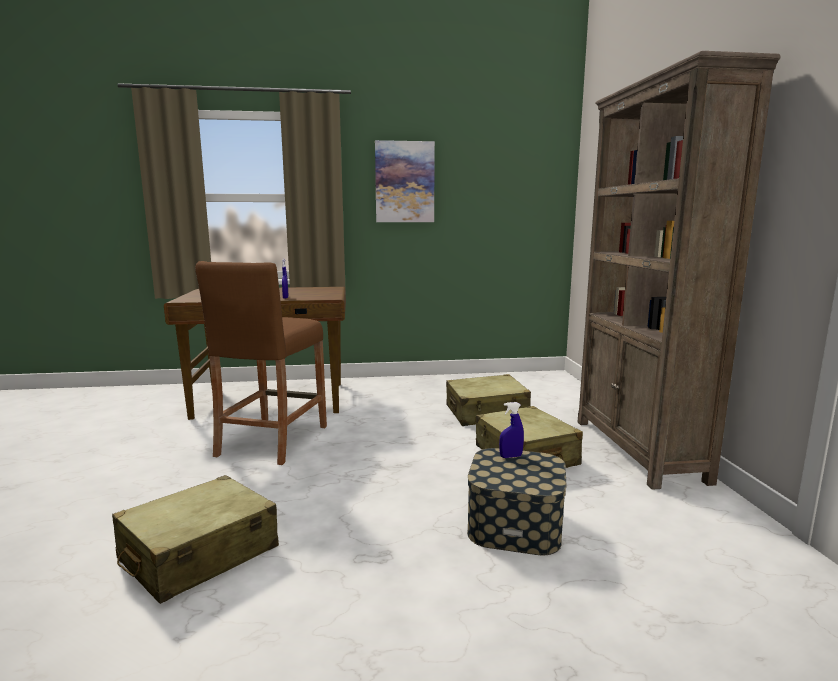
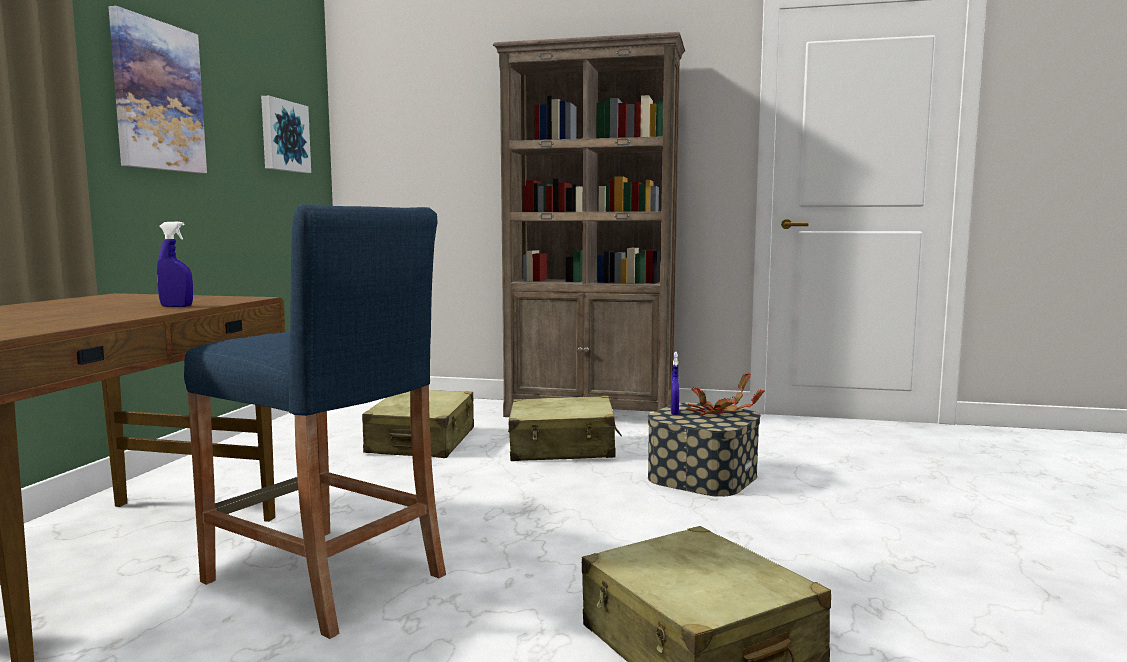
camera: 70 degrees left, 5 degrees down
brown stool [195,261,327,465] -> blue stool [184,204,446,639]
none -> picture [261,96,311,173]
none -> potted plant [686,373,764,415]

